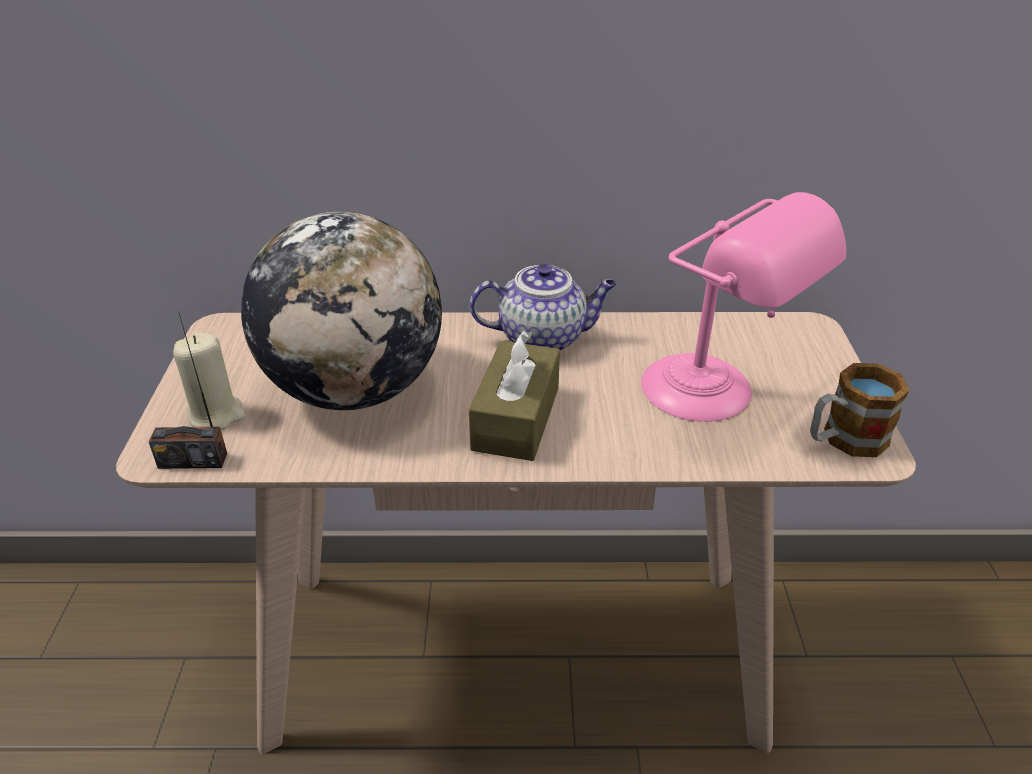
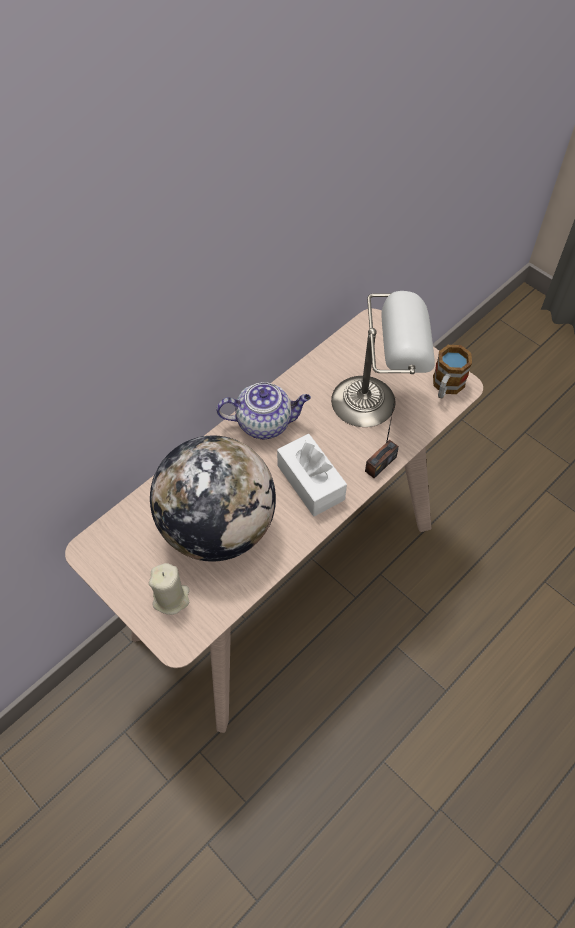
camera: 45 degrees left, 20 degrees up
radio [149,311,227,469] -> radio moved to [365,400,399,478]
teapot [469,264,617,351] -> teapot turned 45 degrees clockwise [216,382,311,439]
brown tissue box [469,330,560,461] -> white tissue box [277,434,347,517]
pink table lamp [641,192,846,422] -> white table lamp [331,291,435,427]

